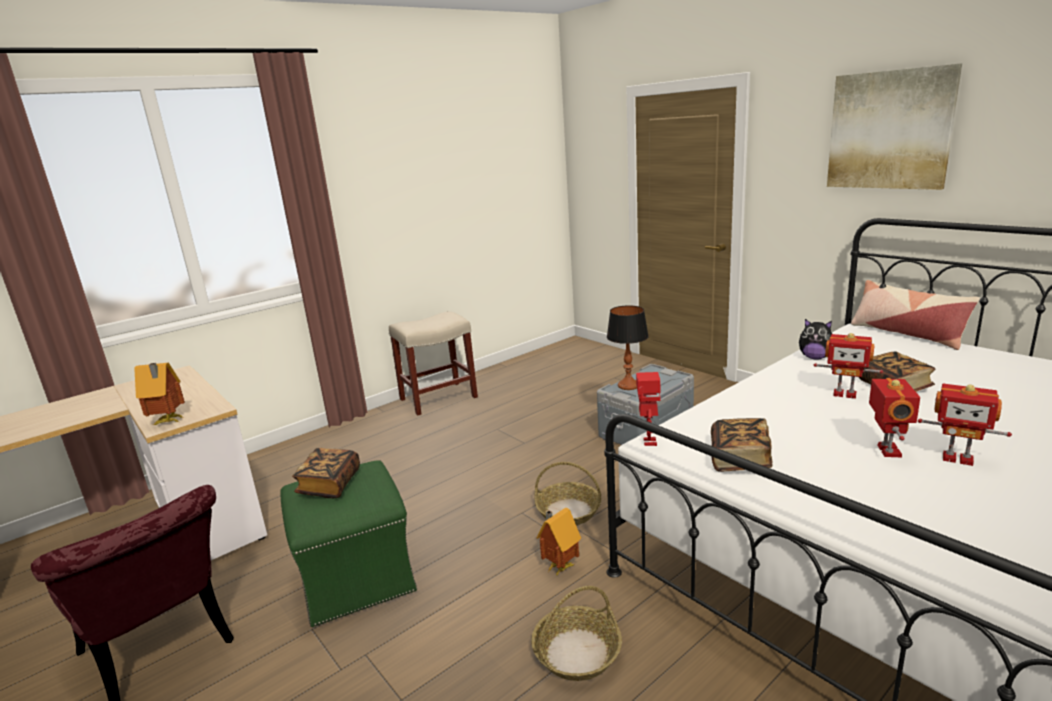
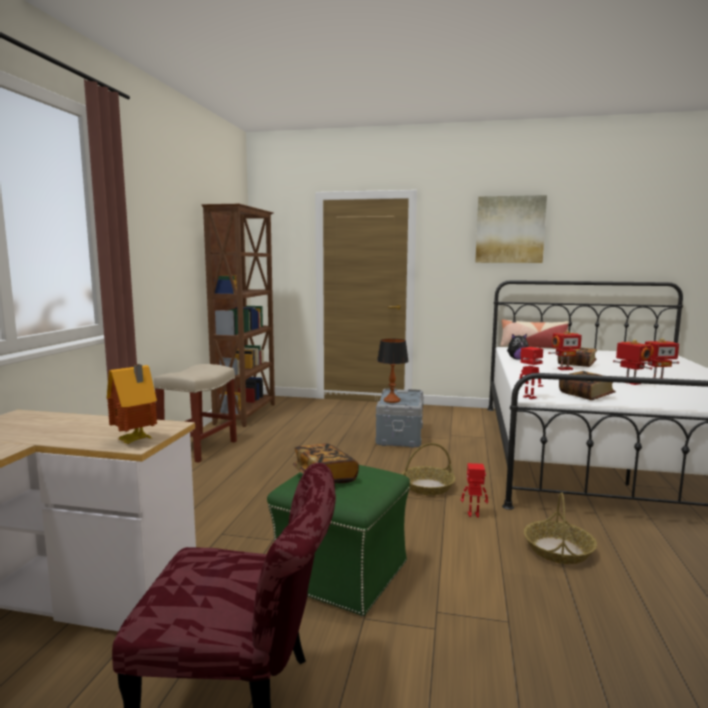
camera: 40 degrees left, 10 degrees down
toy house [537,508,581,576] -> toy robot [460,463,488,517]
none -> brown bookcase [201,204,275,427]

